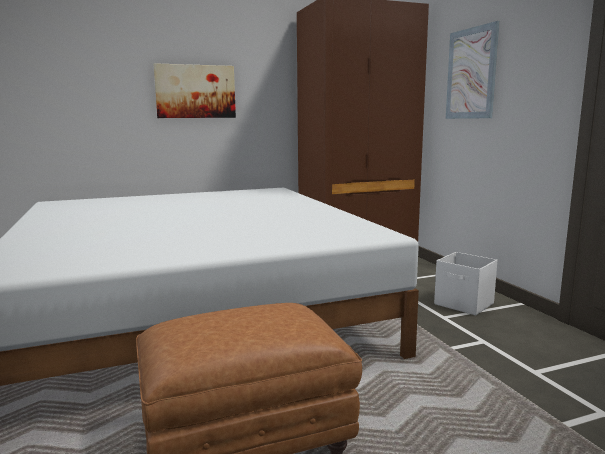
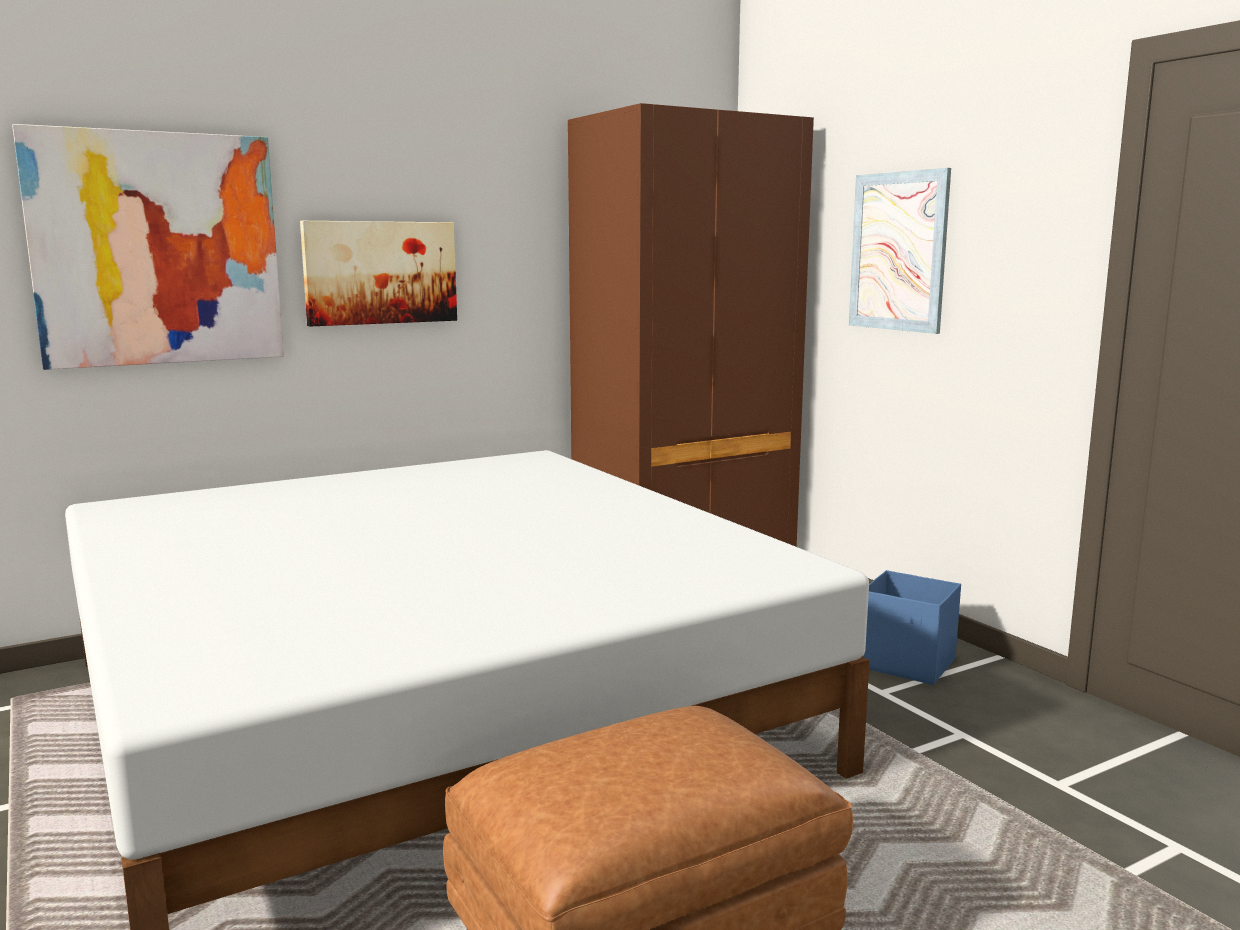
camera: 10 degrees left, 0 degrees up
white storage box [434,252,498,315] -> blue storage box [863,570,961,685]
none -> picture [12,124,284,370]

